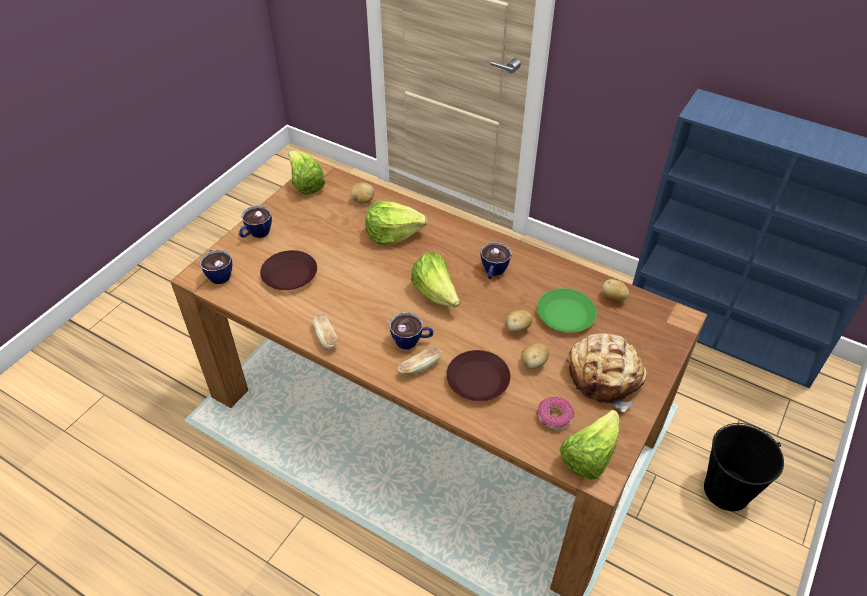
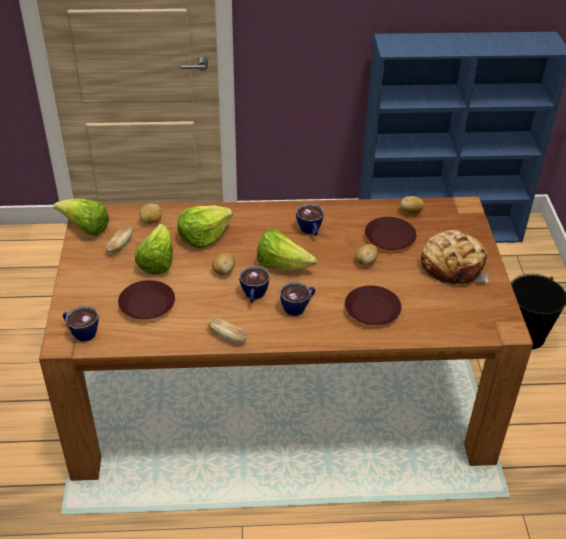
camera: 35 degrees left, 5 degrees down
cup [239,206,272,238] -> cup moved to [239,266,270,303]
bread [398,348,441,376] -> bread moved to [106,226,133,253]
potato [521,344,549,369] -> potato moved to [212,253,235,275]
green plate [537,288,597,332] -> brown plate [365,217,416,250]
donut [537,397,574,430] -> none
lettuce [560,410,619,480] -> lettuce moved to [135,224,173,275]

